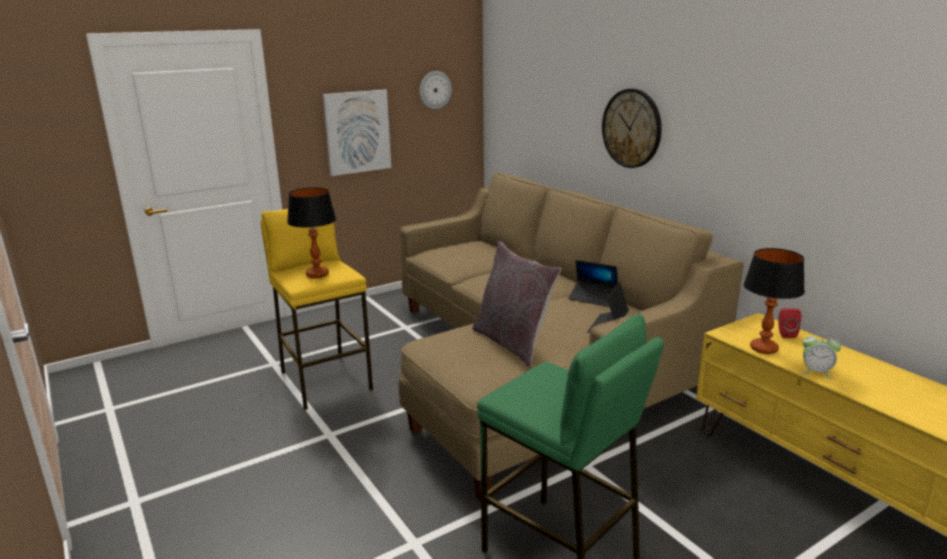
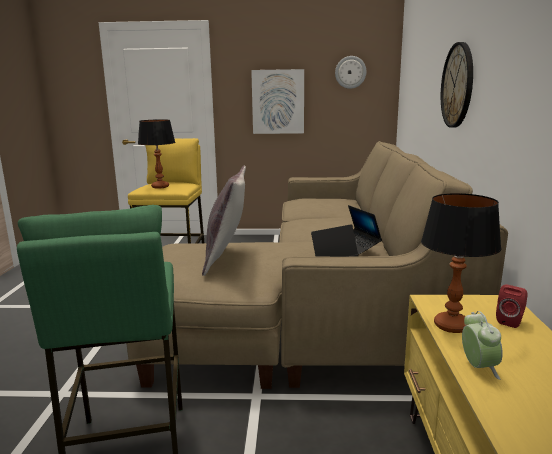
camera: 35 degrees right, 5 degrees down
alarm clock [801,332,841,378] -> alarm clock turned 150 degrees counterclockwise [462,311,503,380]

